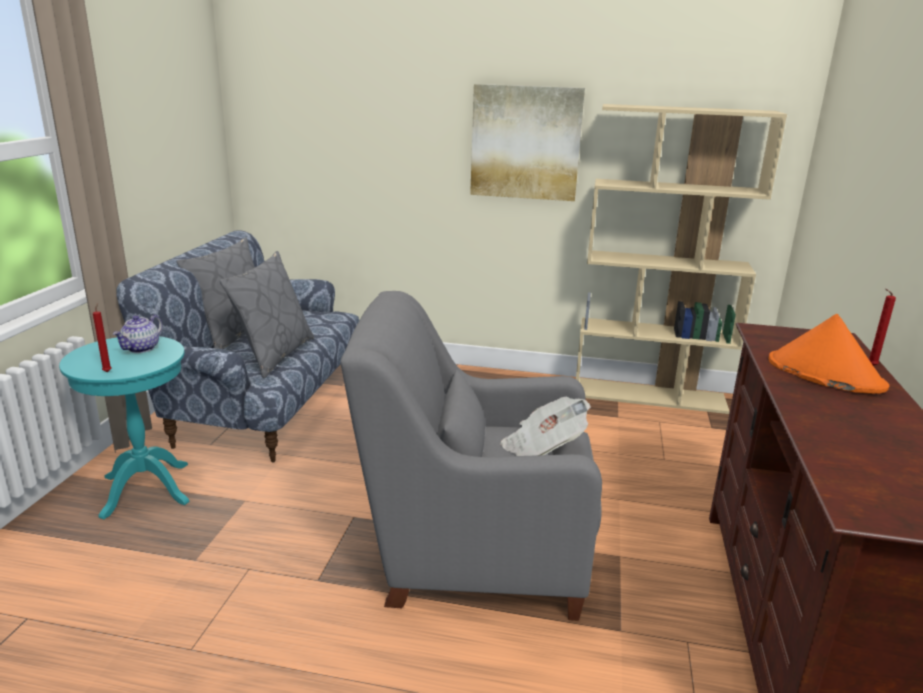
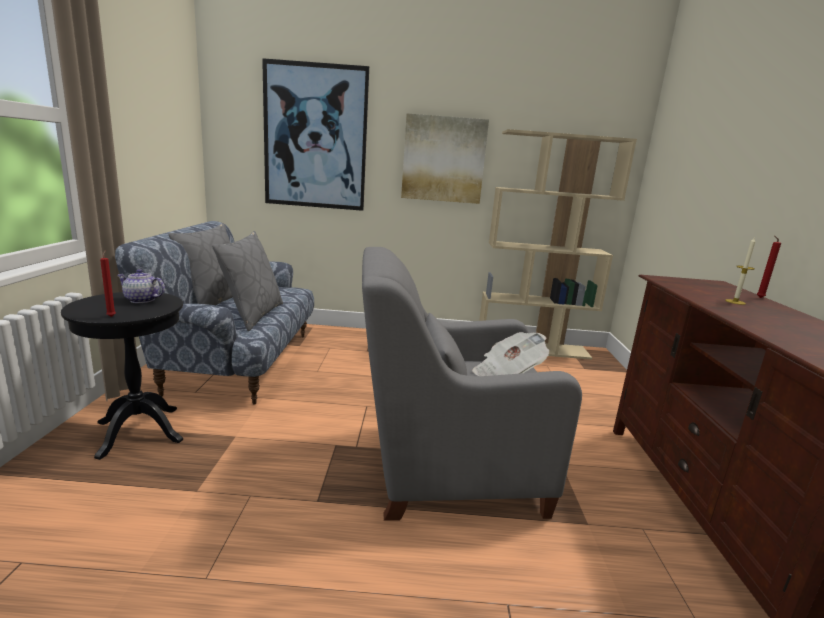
camera: 10 degrees left, 5 degrees down
turquoise side table [59,336,190,520] -> black side table [61,292,183,460]
teapot [113,315,162,353] -> teapot turned 90 degrees clockwise [117,269,165,303]
orange hat [769,314,889,394] -> candle [725,238,755,305]
none -> picture [262,58,369,211]

